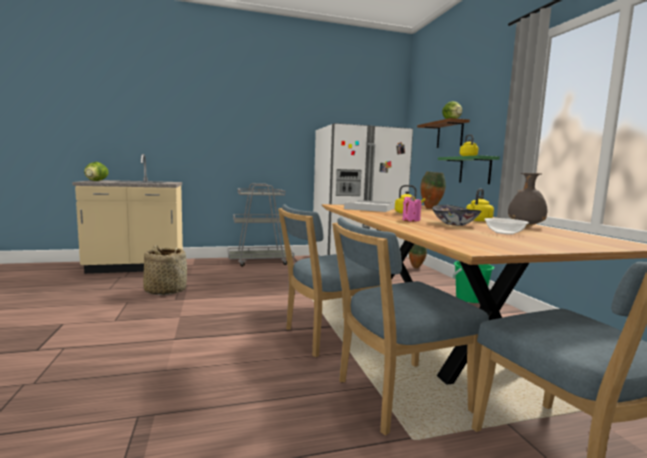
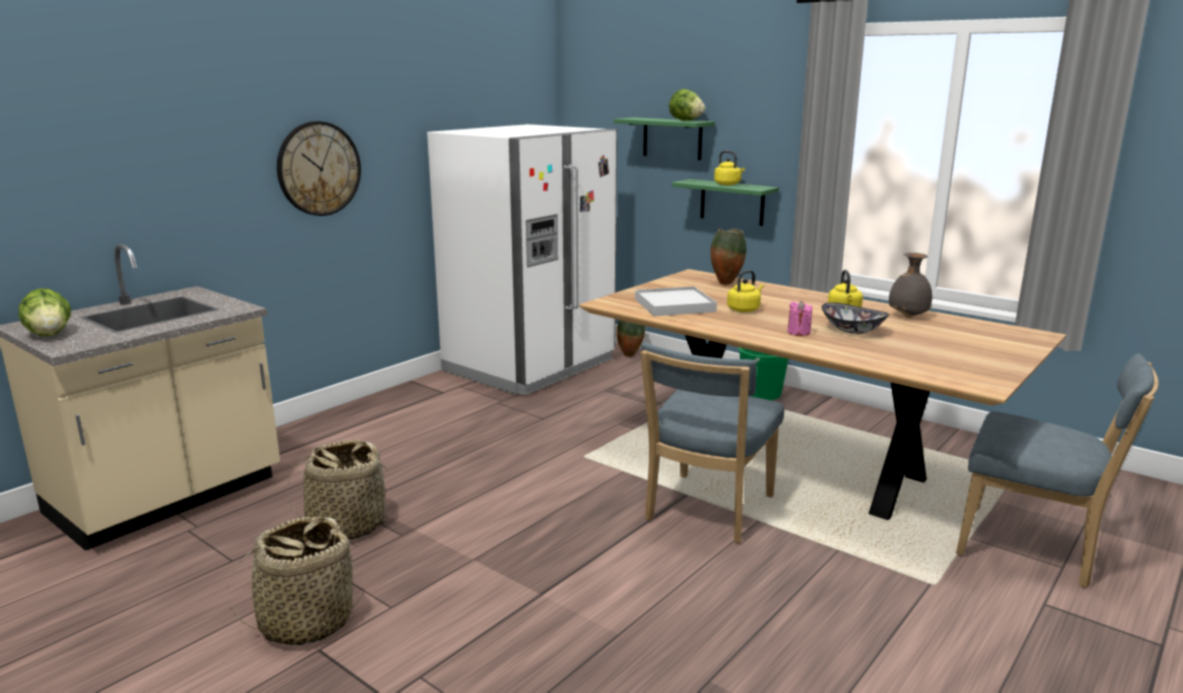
camera: 35 degrees left, 10 degrees up
grey cart [228,183,294,267] -> none
blue chair [332,217,489,436] -> none
brown shelf [417,118,470,148] -> green shelf [614,117,715,160]
bowl [484,218,529,235] -> none
none -> basket [227,517,365,646]
none -> wall clock [277,121,361,216]

